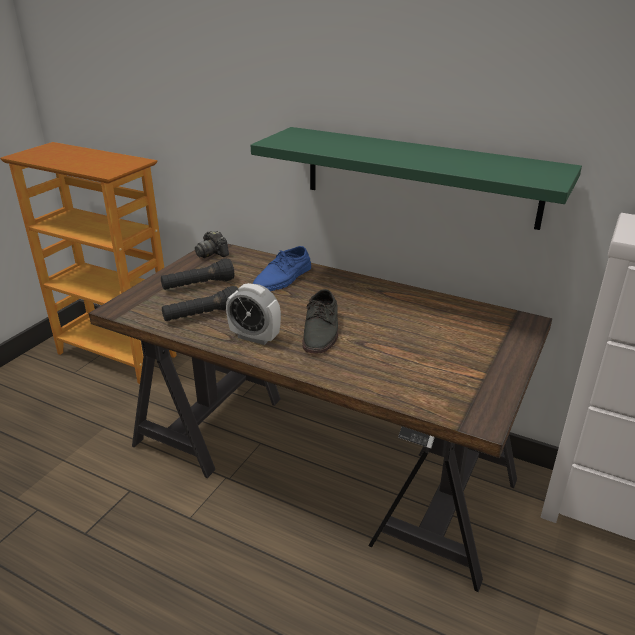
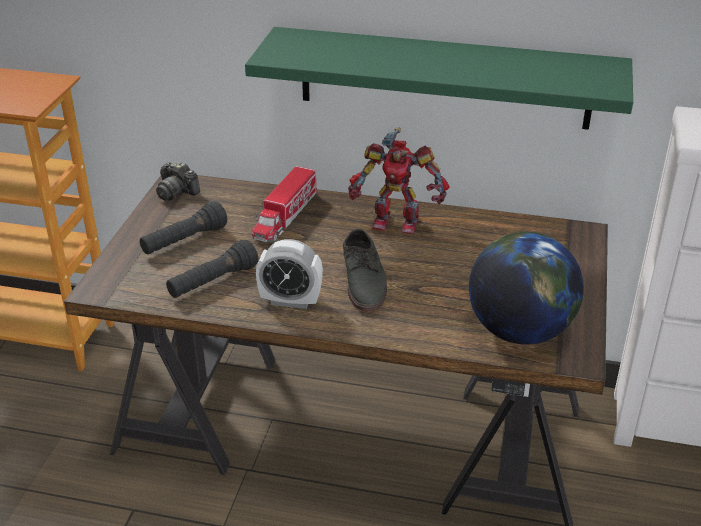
camera: 15 degrees left, 5 degrees up
blue shoe [252,246,311,291] -> toy truck [252,166,317,242]
none -> toy robot [348,127,450,234]
none -> globe [469,232,584,344]

